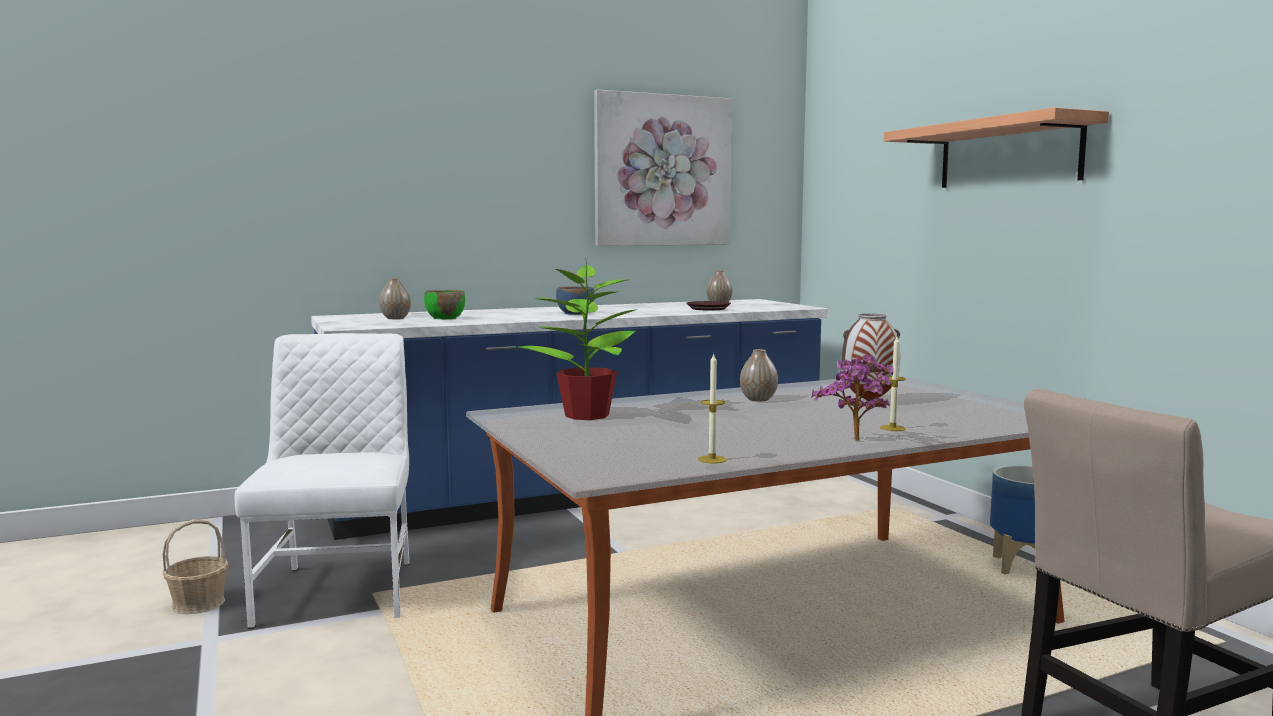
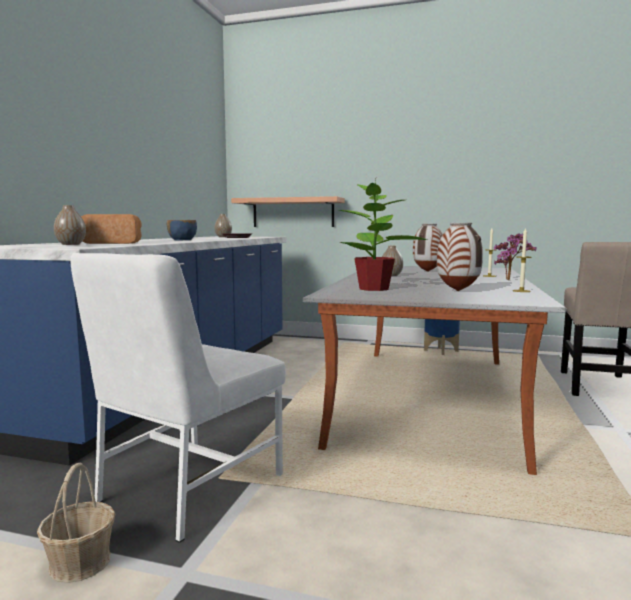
camera: 50 degrees left, 0 degrees up
white chair [235,333,410,629] -> white chair turned 90 degrees counterclockwise [70,253,286,543]
green bowl [424,290,465,319] -> bread [81,214,142,244]
picture [594,90,732,246] -> none
shelf [884,107,1109,188] -> shelf moved to [231,196,345,227]
none -> vase [437,223,483,291]

